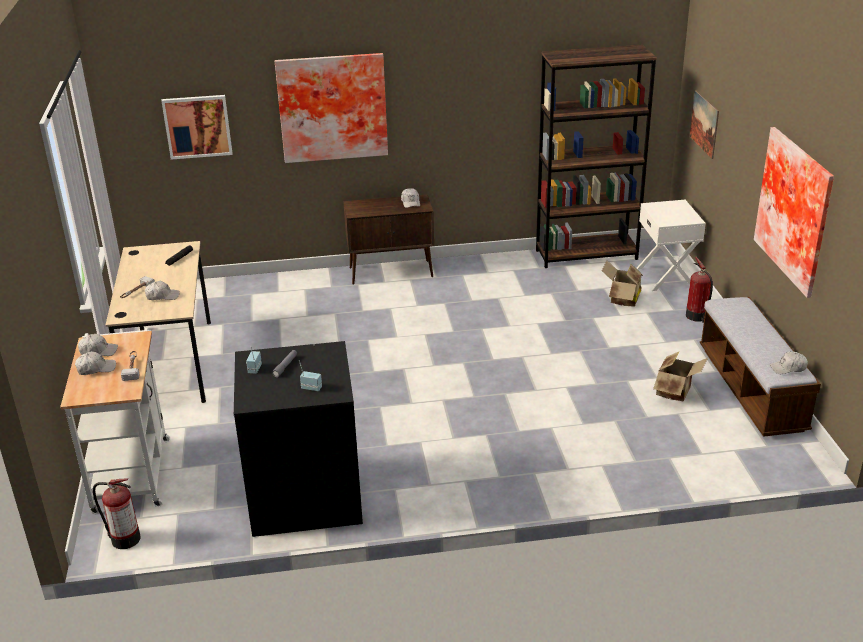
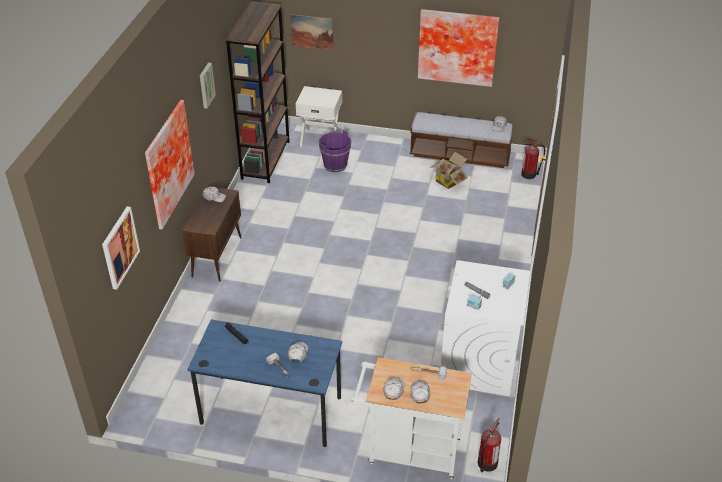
camera: 70 degrees left, 10 degrees up
beige desk [106,241,211,403] -> blue desk [187,320,342,447]
black washing machine [234,341,363,537] -> white washing machine [441,260,530,396]
cardboard box [602,261,643,307] -> purple bucket [319,130,351,172]
fire extinguisher [686,257,713,323] -> fire extinguisher moved to [521,140,545,179]
none -> picture [200,63,216,109]

